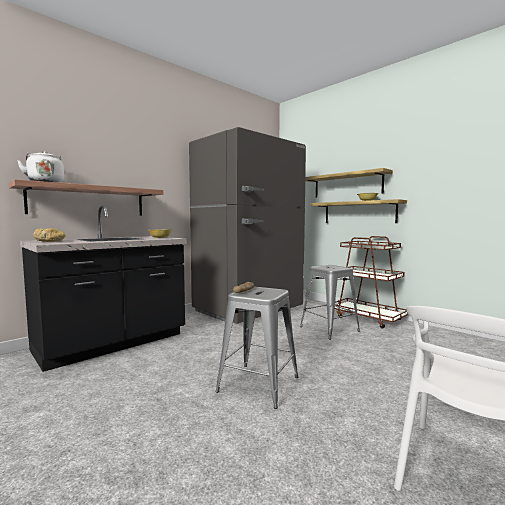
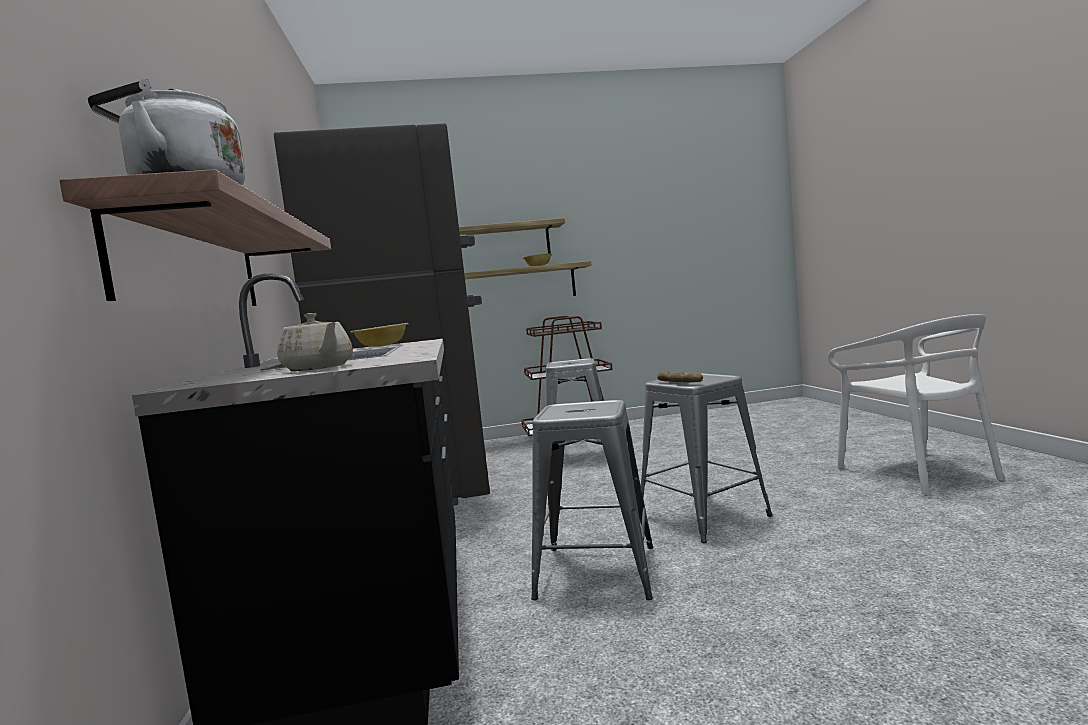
camera: 55 degrees left, 0 degrees up
bread [33,228,65,242] -> beige teapot [277,313,353,371]
none -> grey stool [531,400,653,600]

